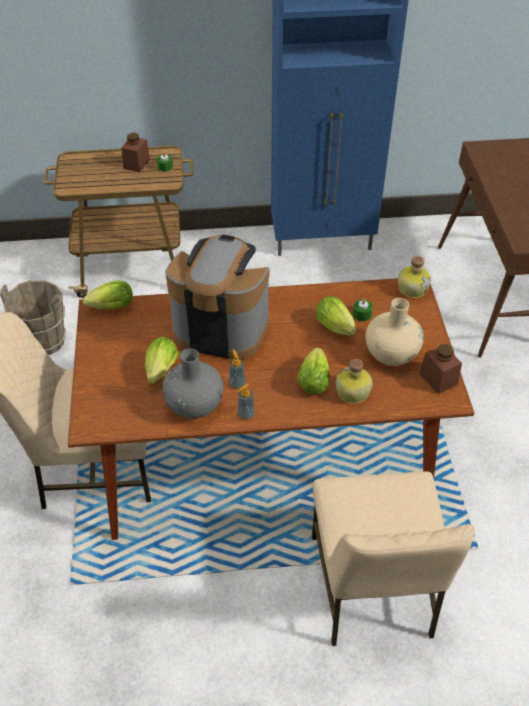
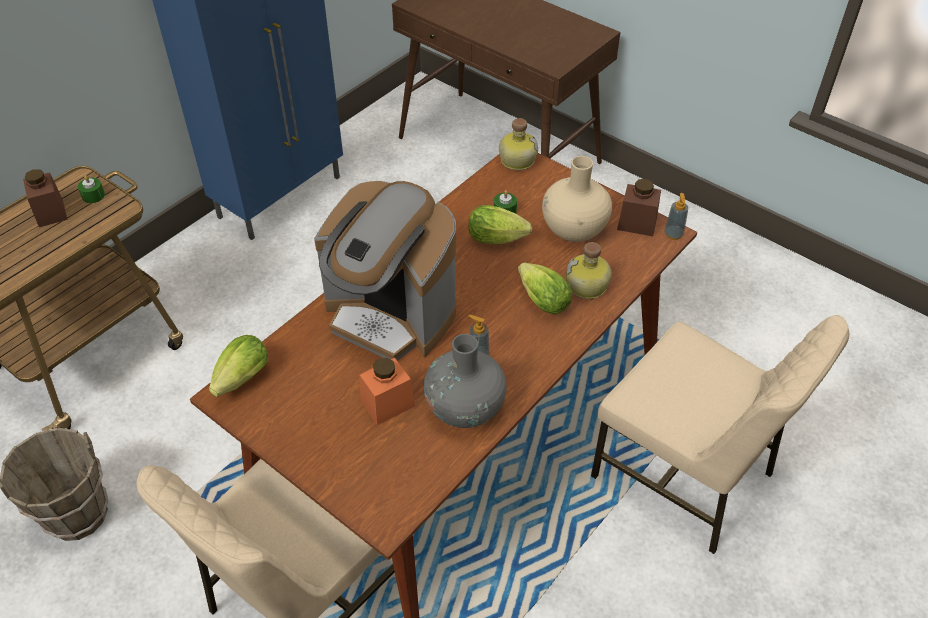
camera: 45 degrees left, 0 degrees up
lettuce [145,337,179,384] -> orange jar [359,358,415,425]
coffee machine [165,235,270,359] -> coffee machine turned 120 degrees counterclockwise [314,181,456,361]
soap dispenser [238,383,255,420] -> soap dispenser moved to [664,193,688,240]

